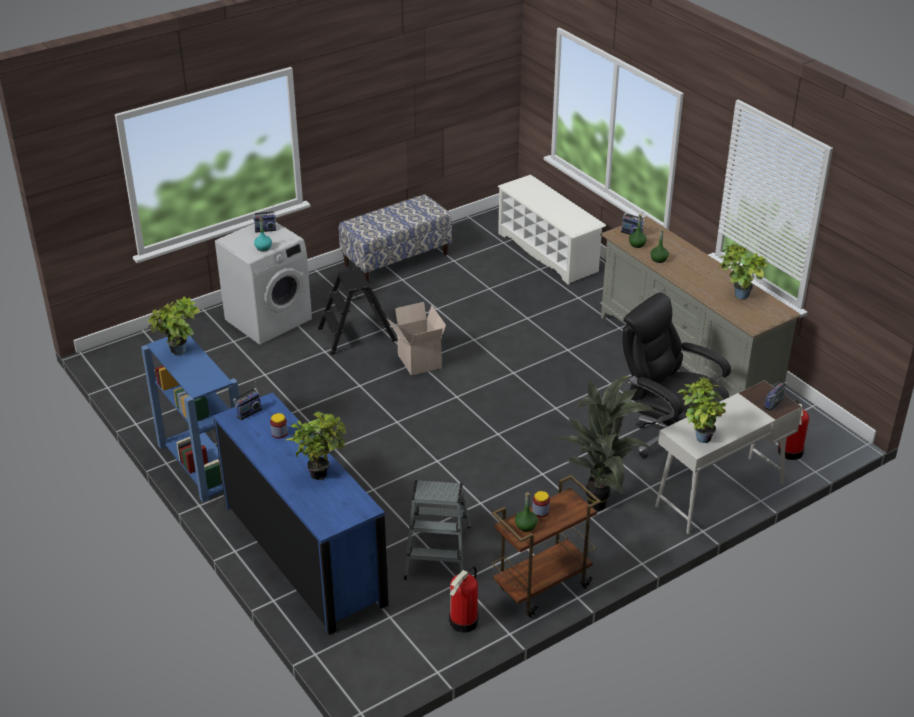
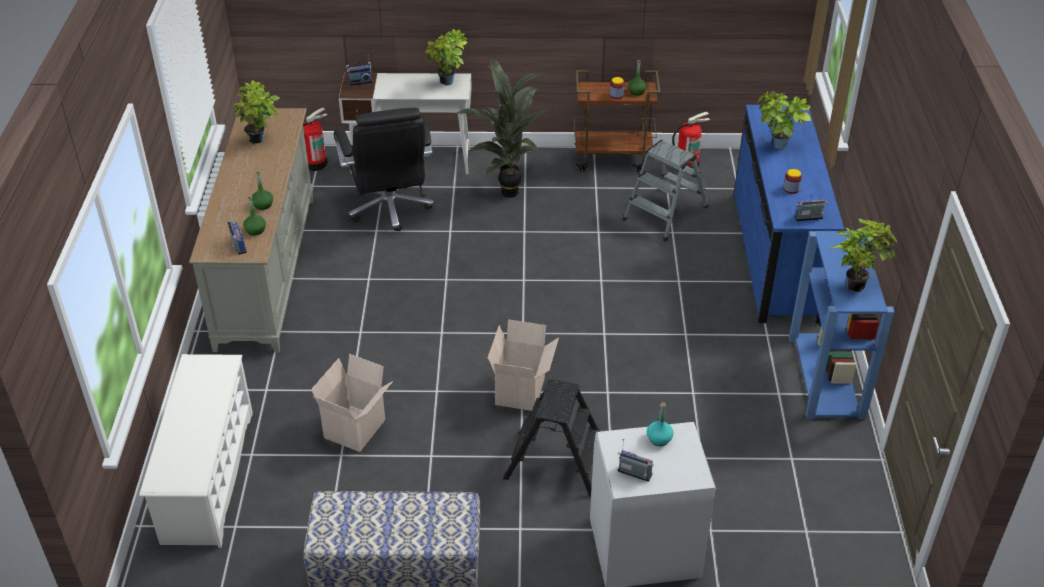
camera: 145 degrees left, 5 degrees up
none -> cardboard box [311,354,393,452]

